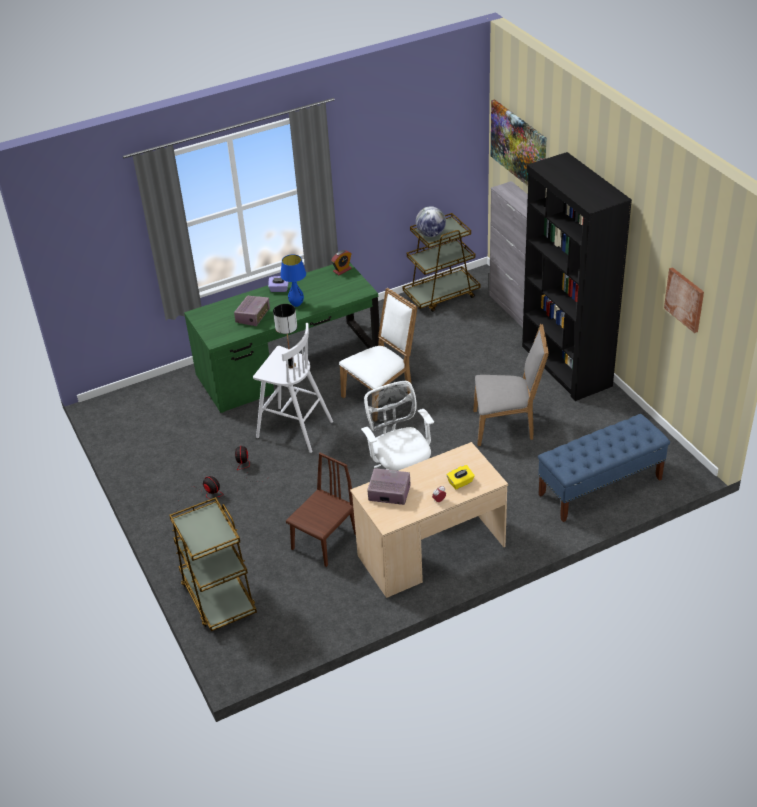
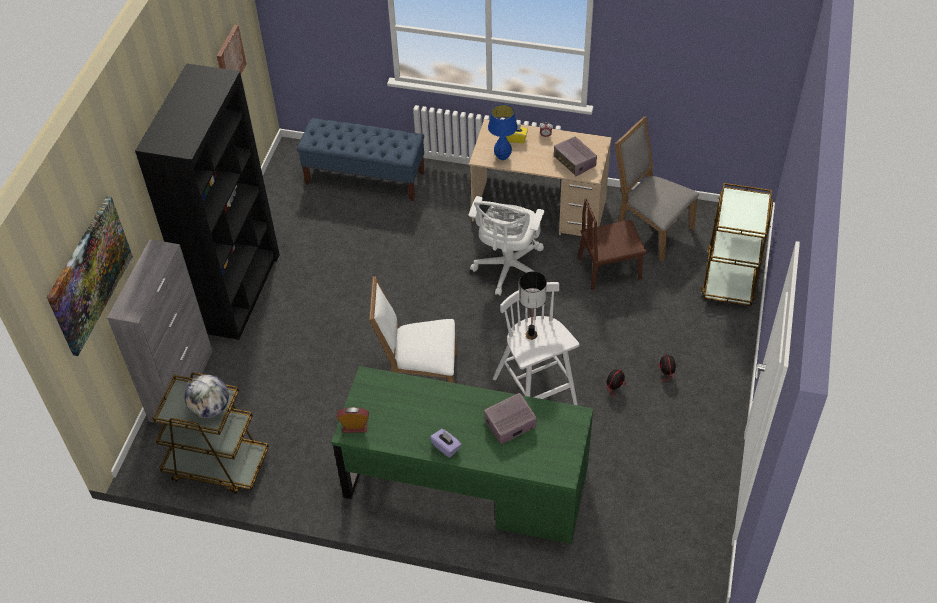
camera: 140 degrees left, 10 degrees up
blue table lamp [280,255,306,307] -> blue table lamp moved to [488,104,518,160]
grey chair [473,324,549,446] -> grey chair moved to [615,116,699,261]

